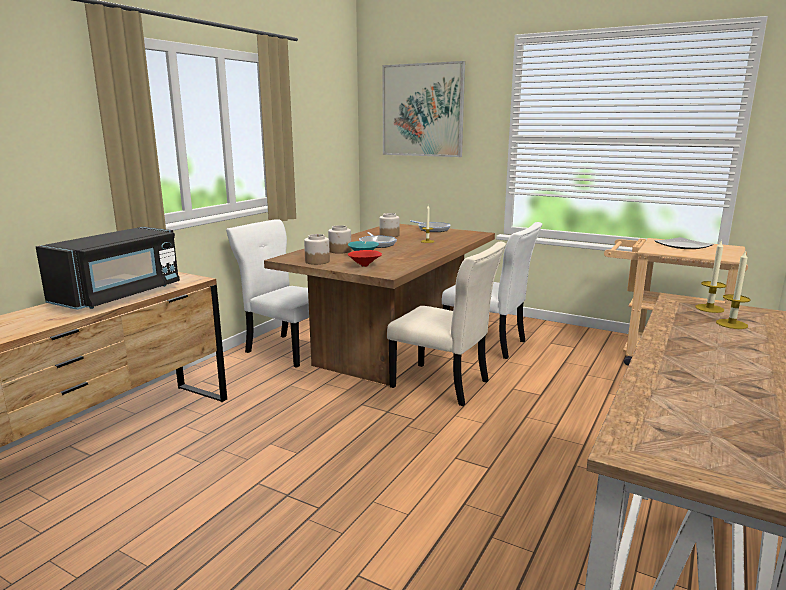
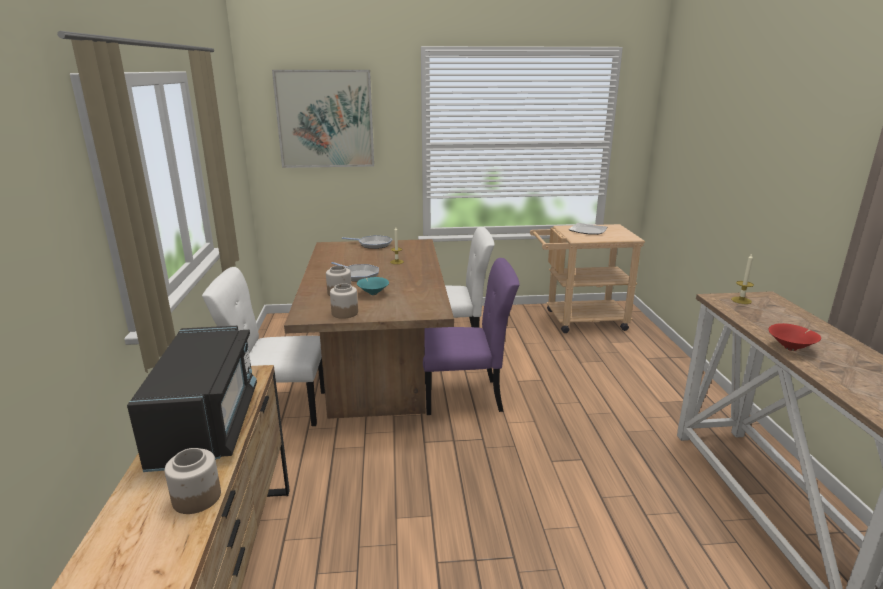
camera: 35 degrees left, 5 degrees up
red bowl [348,250,382,267] -> red bowl moved to [769,323,821,351]
jar [379,213,400,237] -> jar moved to [165,448,221,514]
beige chair [387,242,506,406] -> purple chair [423,258,520,415]
candle [716,251,751,329] -> none

